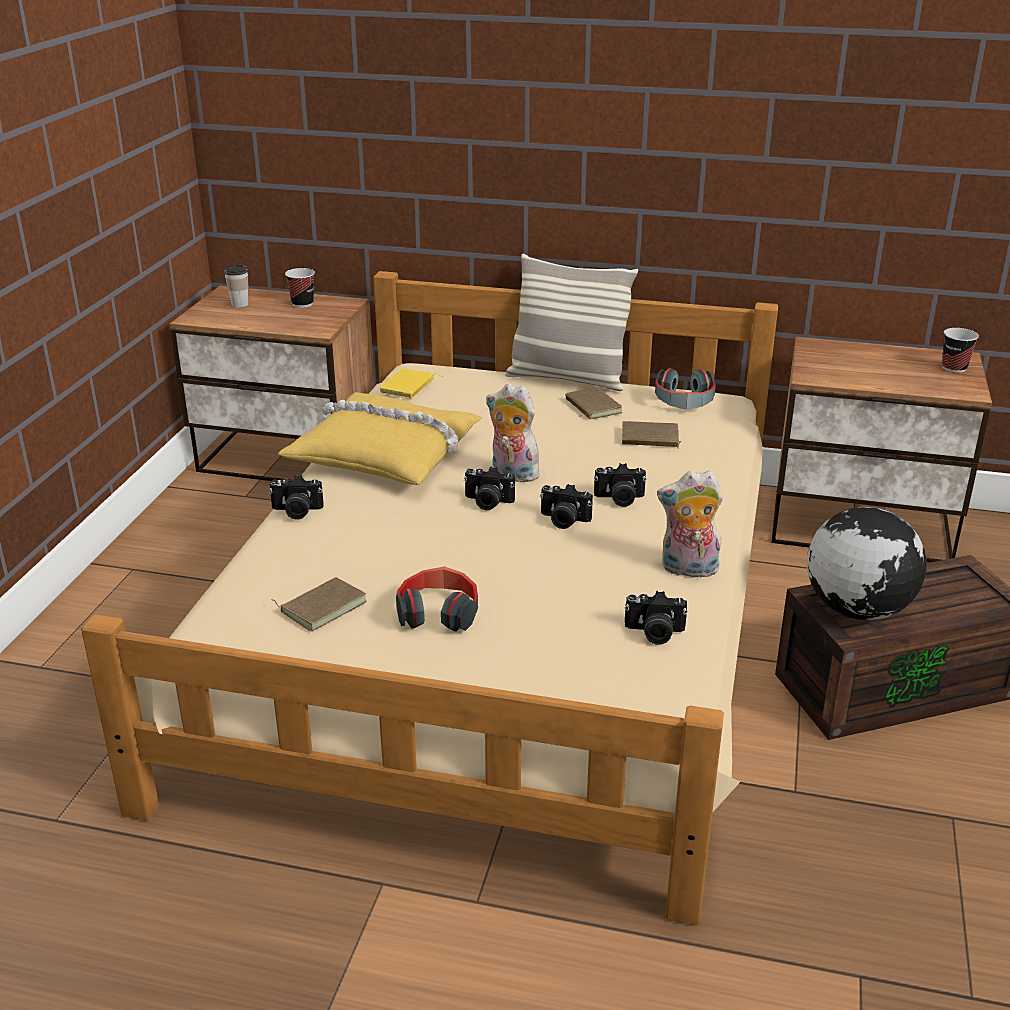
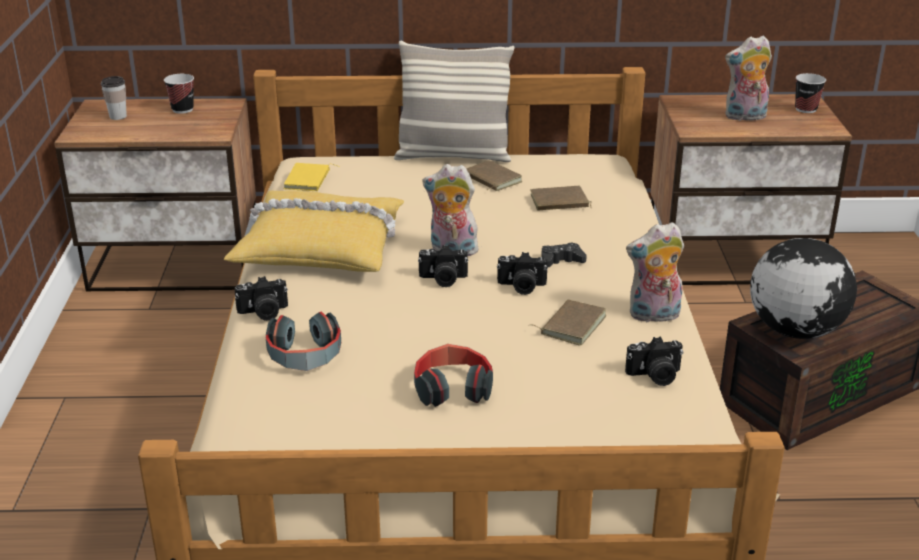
camera: 15 degrees left, 0 degrees up
brown book [272,577,367,631] -> brown book moved to [533,300,606,346]
camera [594,463,646,507] -> black game controller [541,242,587,267]
headphones [655,368,716,410] -> headphones moved to [266,311,341,371]
none -> plush toy [725,36,772,121]

